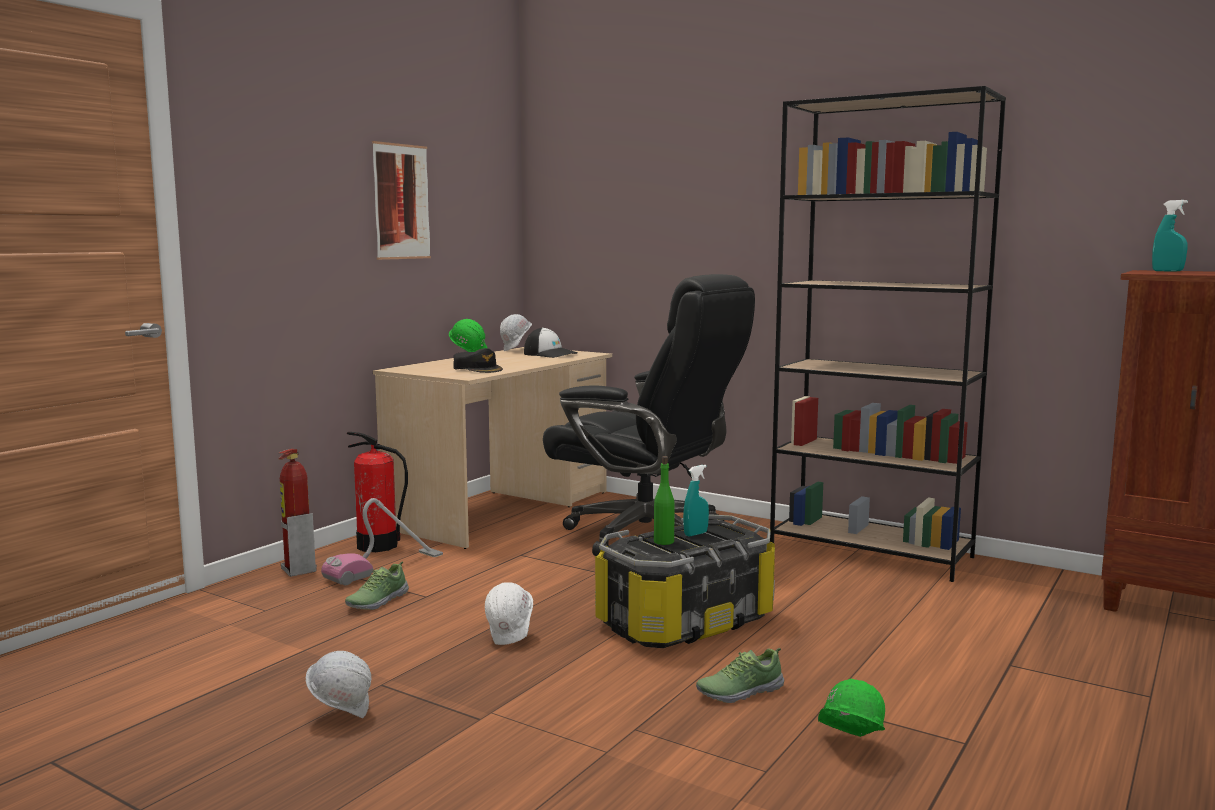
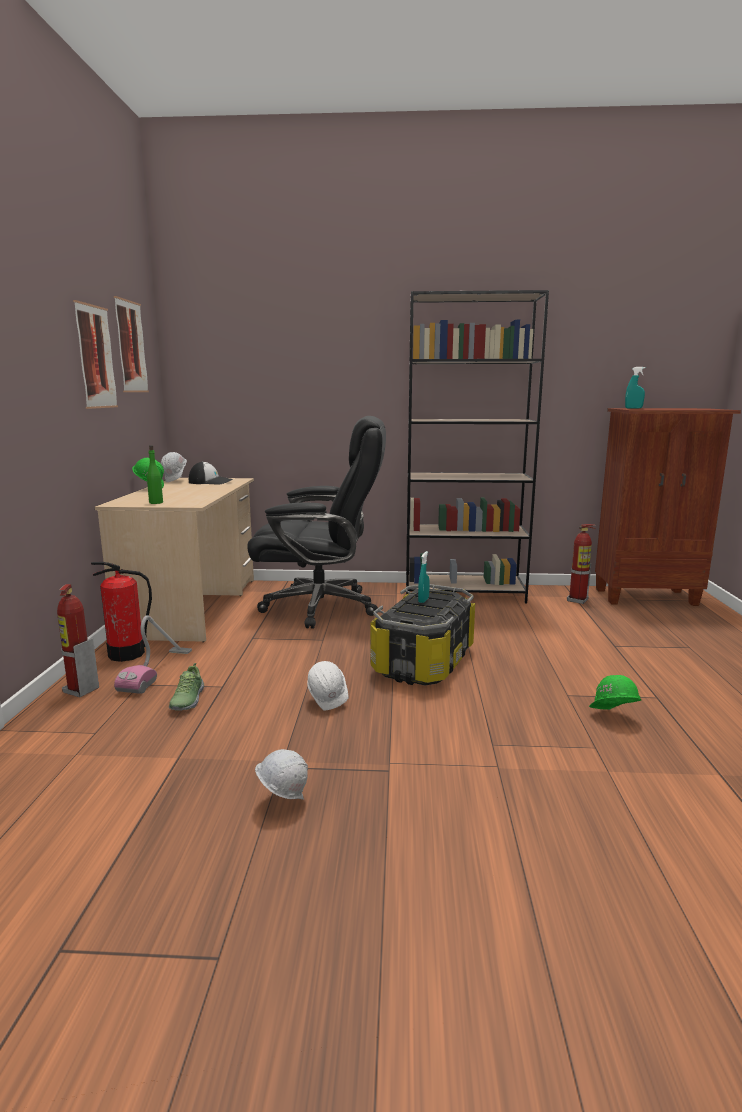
camera: 30 degrees left, 5 degrees up
black cap [453,348,503,373] -> none
green bottle [654,456,675,545] -> green bottle moved to [147,445,163,504]
shoe [696,648,784,703] -> none
none -> picture [114,296,149,392]
none -> fire extinguisher [567,524,596,604]

